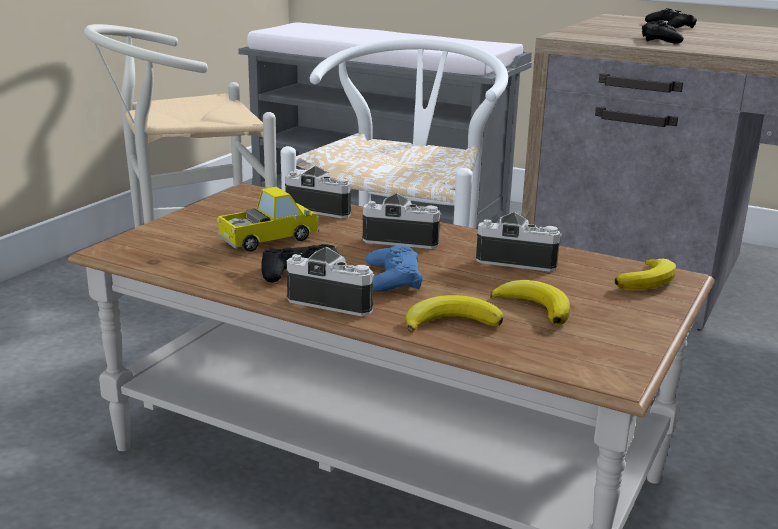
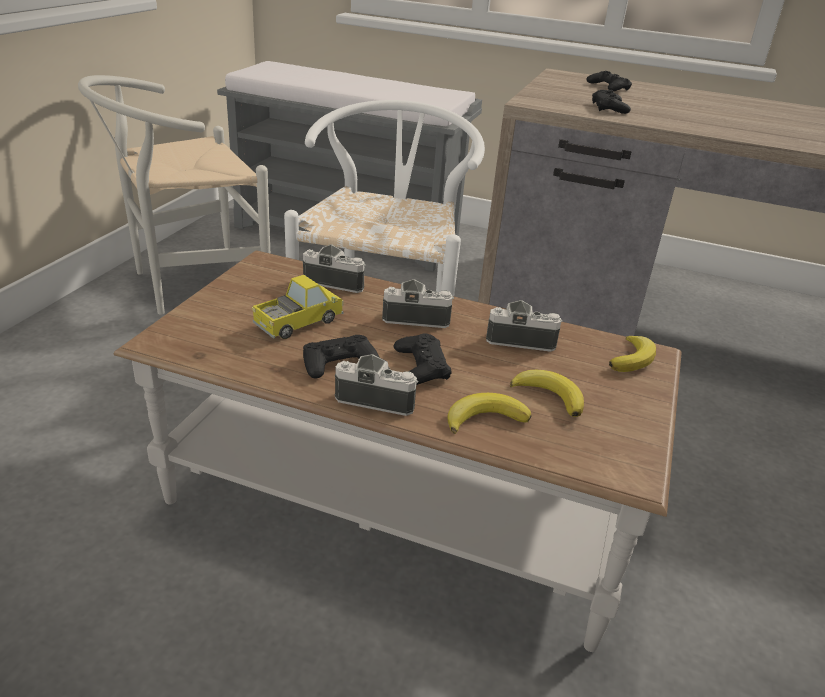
camera: 10 degrees left, 10 degrees up
blue game controller [366,245,423,292] -> black game controller [394,334,452,385]

